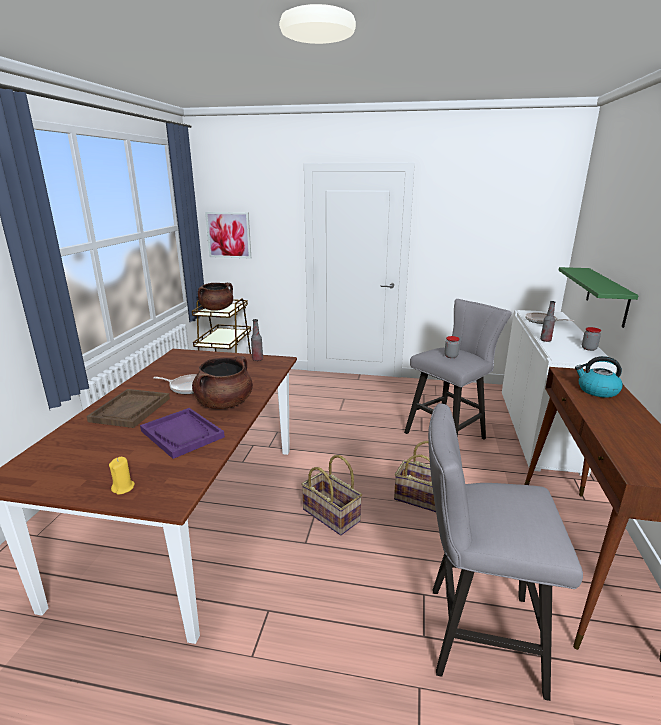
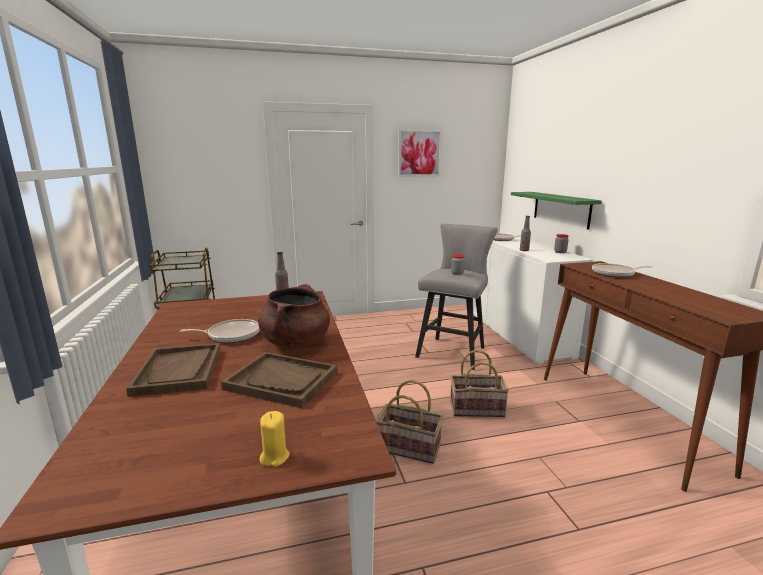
camera: 25 degrees left, 5 degrees down
purple tray [140,408,225,459] -> brown tray [221,352,337,408]
brown cooking pot [198,283,233,311] -> none
picture [205,212,251,258] -> picture moved to [398,129,442,177]
grey stool [428,403,583,701] -> none
kettle [575,356,623,398] -> frying pan [592,263,653,277]

